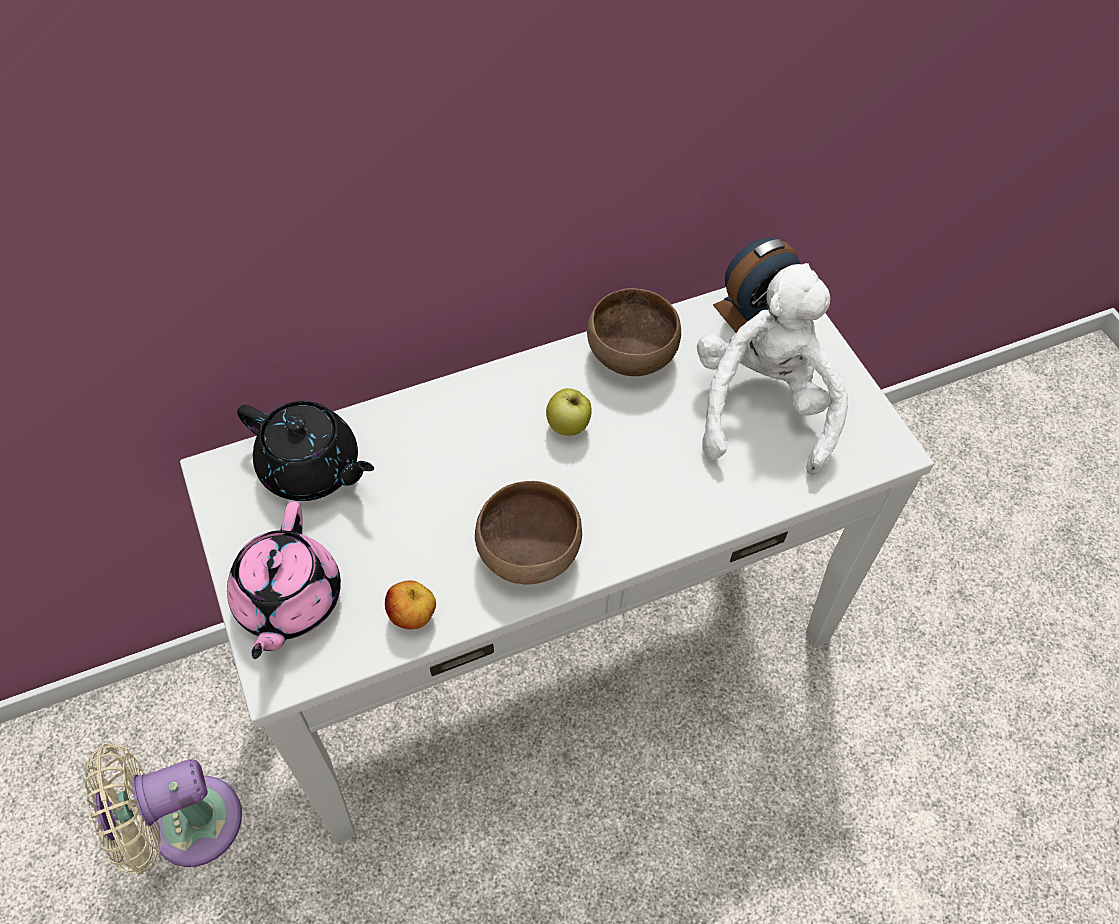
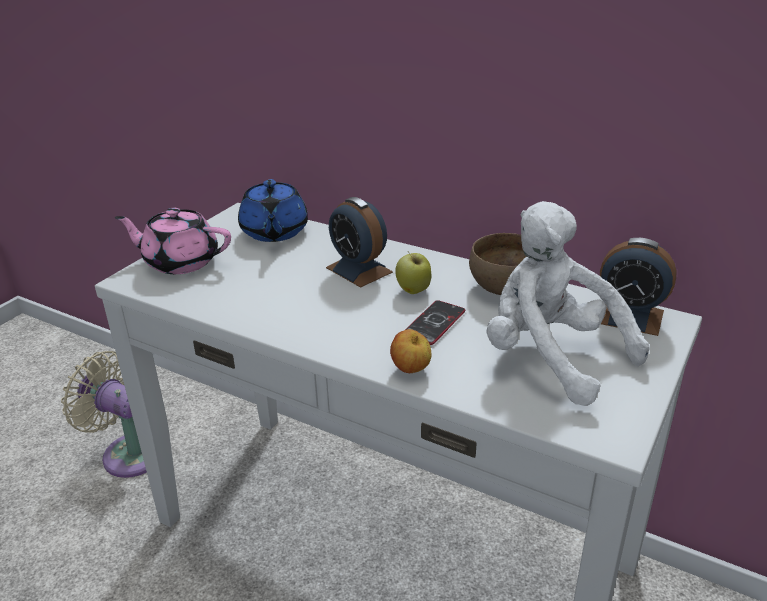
camera: 55 degrees right, 25 degrees down
pink teapot [227,502,341,659] -> pink teapot turned 45 degrees clockwise [115,208,231,274]
black teapot [237,401,374,501] -> blue teapot [238,179,308,242]
apple [385,580,436,629] -> apple moved to [390,329,431,373]
brown bowl [475,481,582,584] -> none
white plush toy [697,263,848,475] -> white plush toy turned 105 degrees counterclockwise [487,201,650,406]
none -> alarm clock [326,197,393,288]
none -> phone [405,300,465,345]

